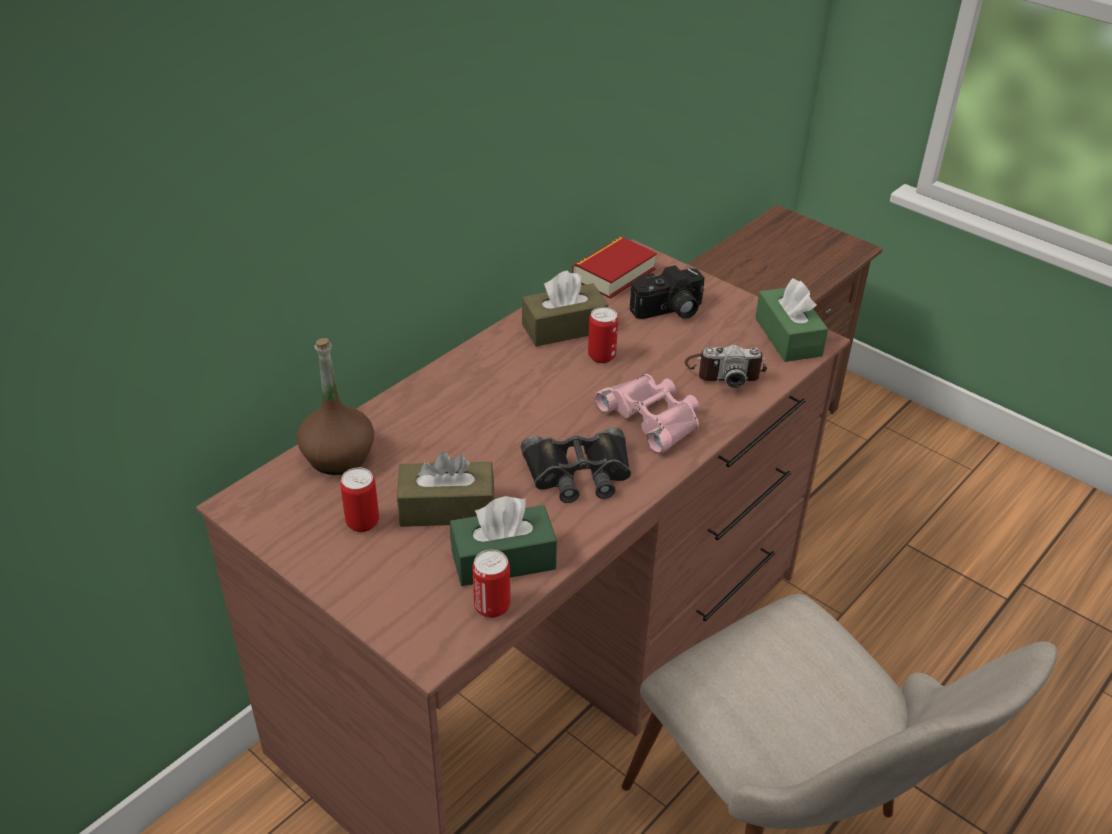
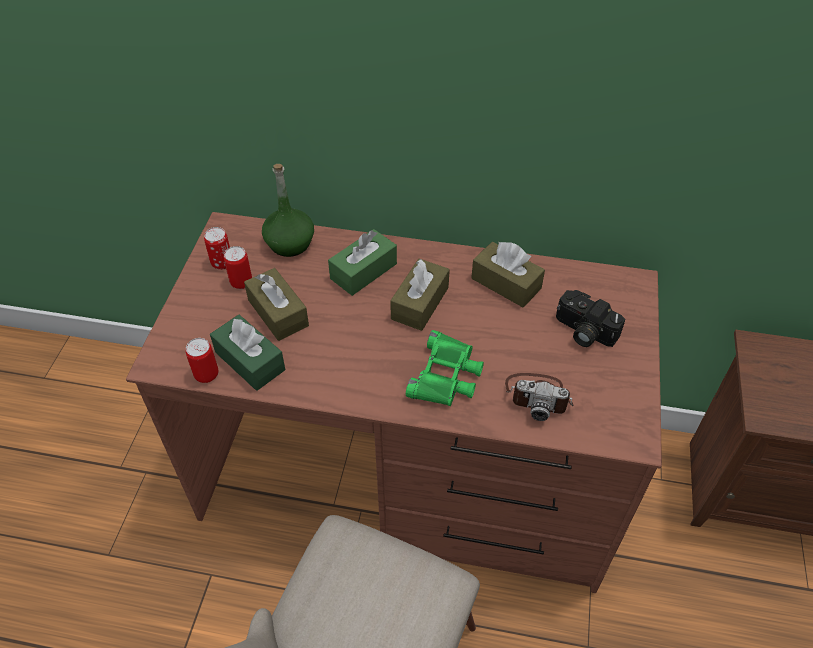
camera: 60 degrees right, 10 degrees up
brown bottle [297,338,374,475] -> green bottle [262,164,314,257]
black binoculars [521,427,631,503] -> none
book [572,237,657,299] -> none
can [588,307,618,363] -> can moved to [204,227,230,270]
pink binoculars [595,374,699,454] -> green binoculars [406,330,484,406]
camera [685,344,767,388] -> camera turned 45 degrees counterclockwise [505,373,574,421]
green tissue box [755,278,828,362] -> green tissue box moved to [328,229,397,296]
none -> brown tissue box [390,259,450,331]

